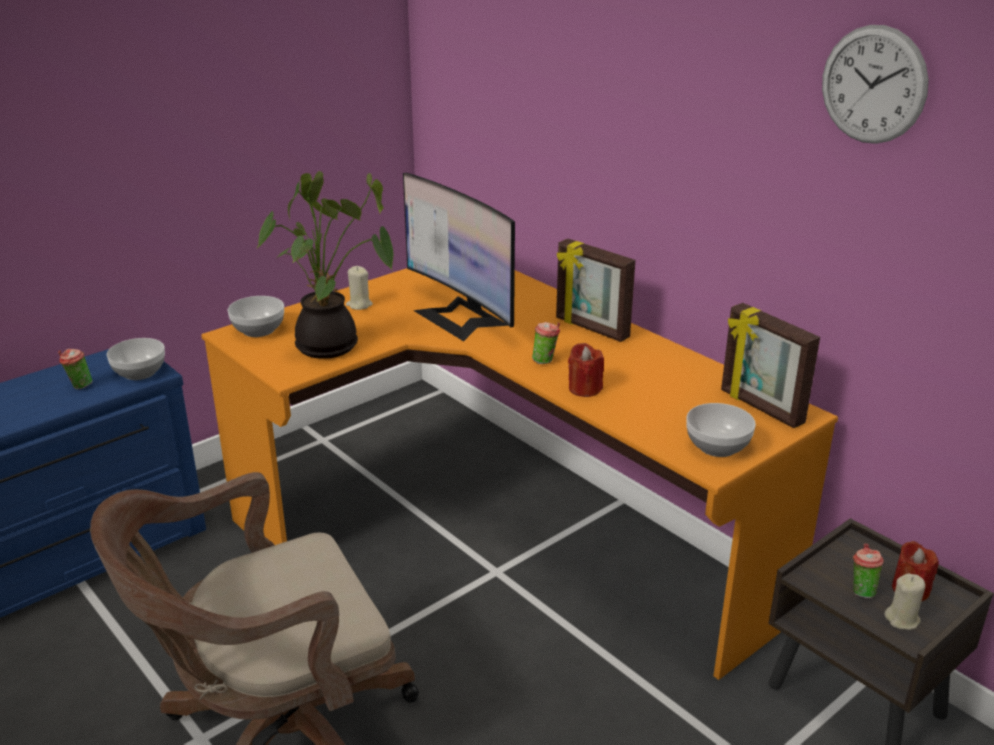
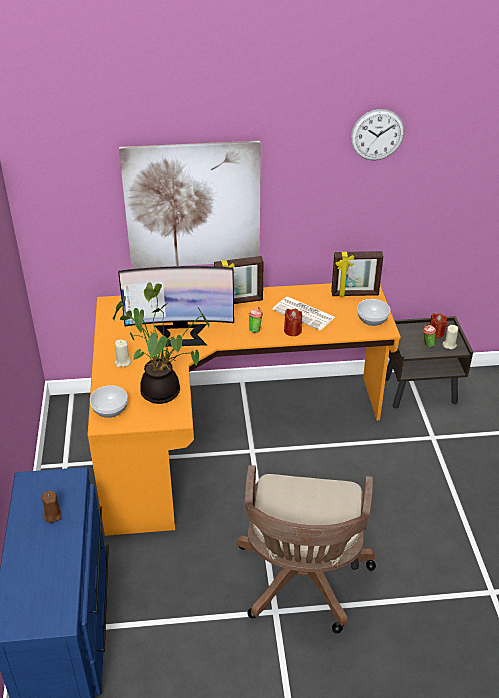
camera: 55 degrees left, 10 degrees up
cup [58,348,93,389] -> brown candle [42,491,62,523]
bowl [107,338,165,380] -> none
none -> picture [119,141,261,268]
none -> newspaper [272,297,335,330]

